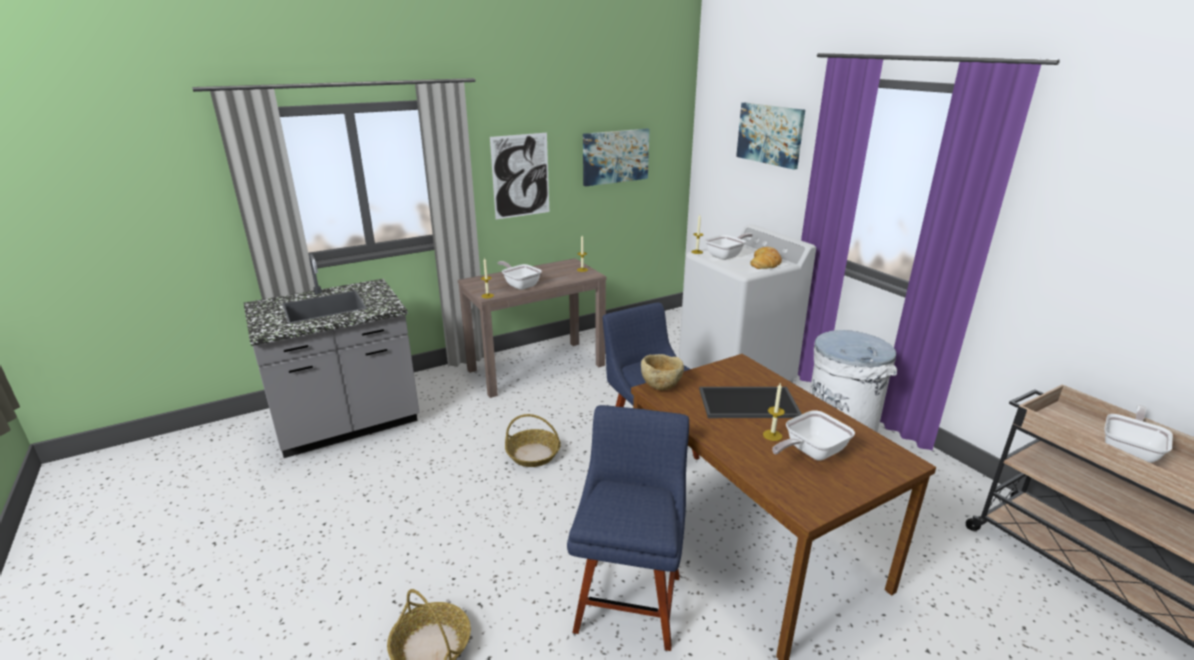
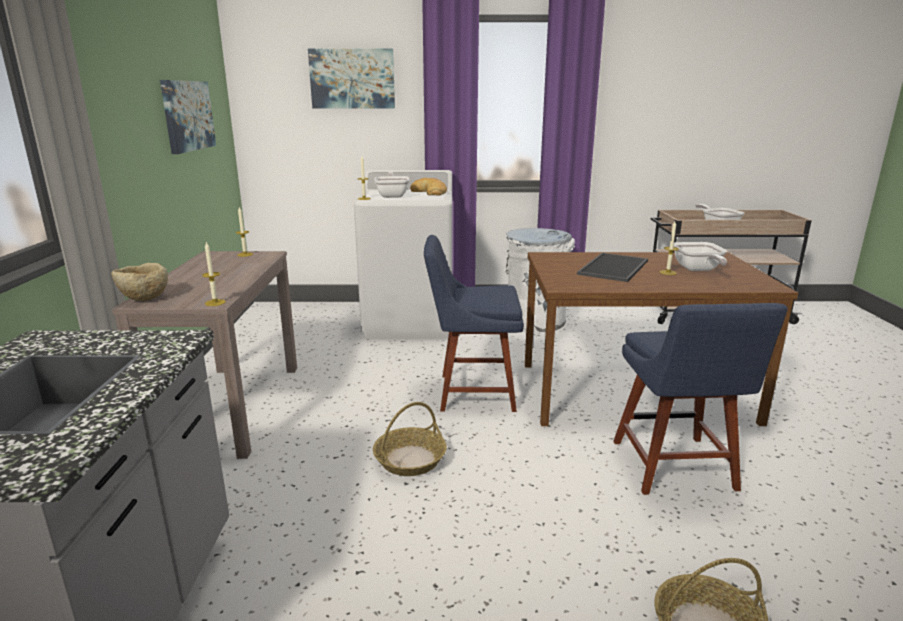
camera: 60 degrees left, 5 degrees down
picture [490,133,549,219] -> none
frying pan [497,261,542,290] -> none
blue chair [567,405,689,651] -> blue chair turned 135 degrees counterclockwise [613,303,788,495]
beige bowl [641,354,684,390] -> beige bowl moved to [111,263,168,301]

